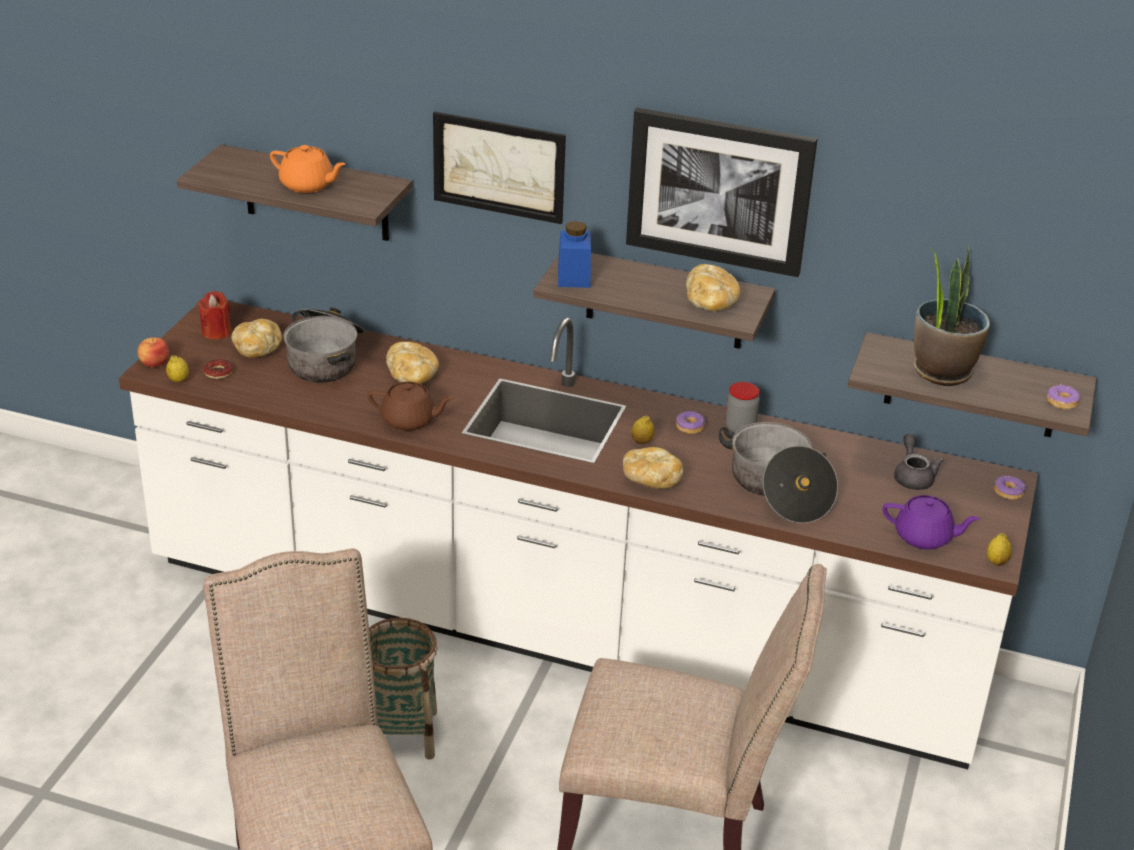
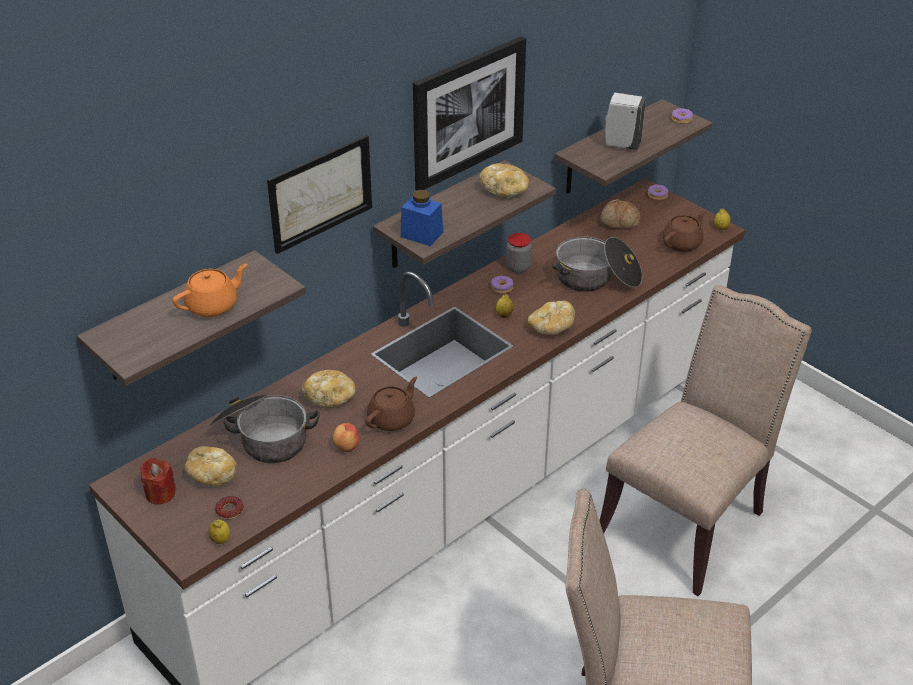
camera: 60 degrees left, 5 degrees up
apple [137,337,169,367] -> apple moved to [333,423,359,452]
basket [369,618,438,760] -> none
purple teapot [883,495,980,550] -> brown teapot [663,210,706,252]
grey teapot [894,434,944,490] -> bread [600,199,641,229]
potted plant [914,246,990,386] -> white soap dispenser [605,93,646,150]

